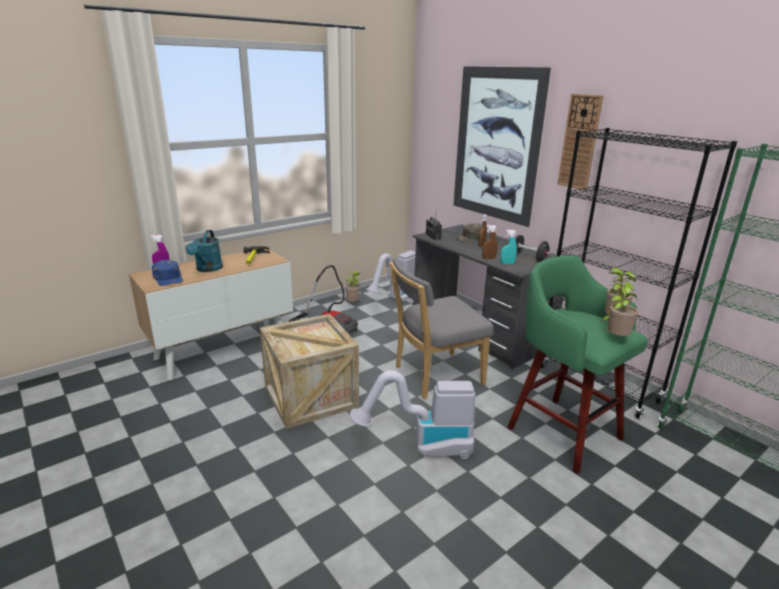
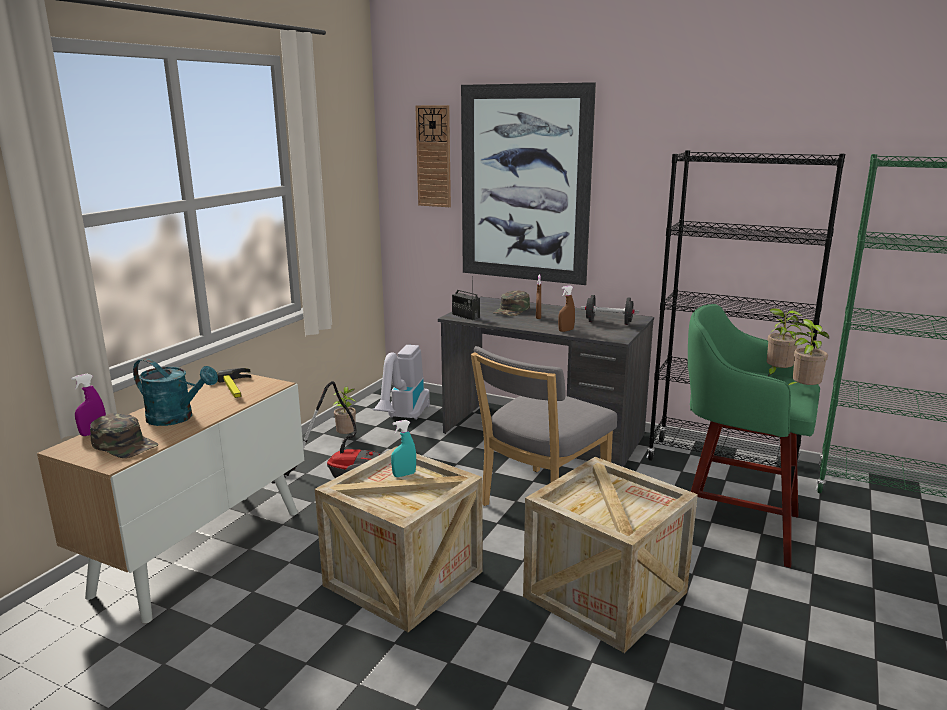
camera: 25 degrees left, 5 degrees down
blue cap [152,260,183,286] -> green cap [90,413,158,458]
turquoise watering can [186,230,223,272] -> turquoise watering can turned 45 degrees counterclockwise [133,358,218,426]
vacuum cleaner [350,371,475,459] -> crate [523,457,698,653]
turquoise spray bottle [500,230,517,264] -> turquoise spray bottle moved to [391,420,416,477]
wall clock [557,94,604,190] -> wall clock moved to [415,105,451,207]

